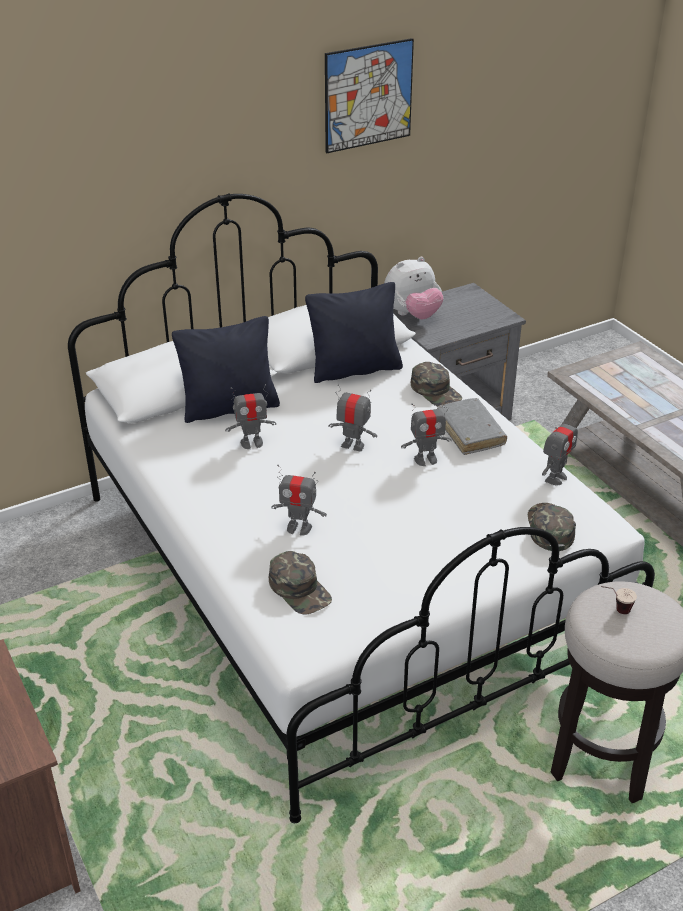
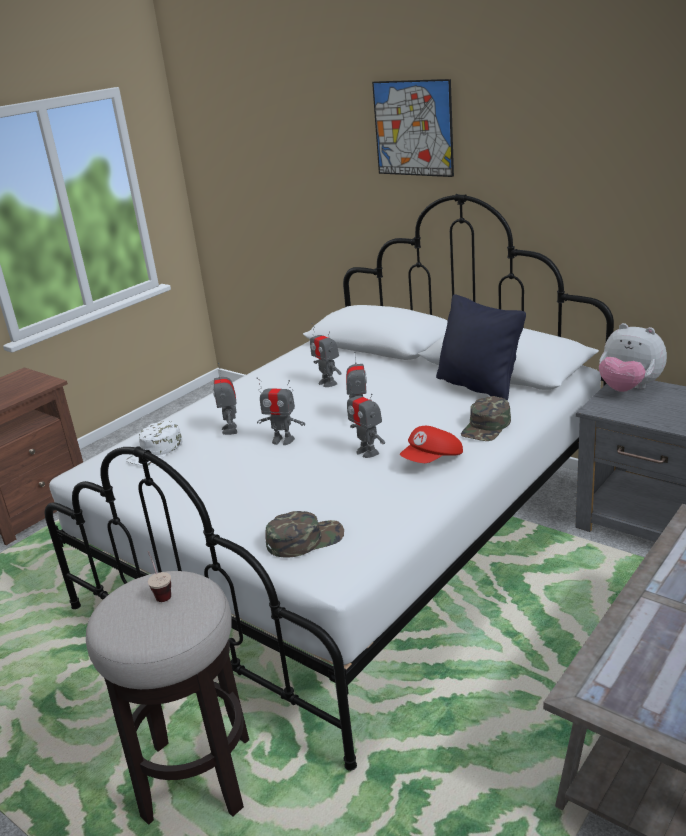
camera: 70 degrees right, 10 degrees down
black pillow [172,316,280,423] -> none
green cap [269,551,332,615] -> white cap [126,421,182,466]
picture [325,38,414,153] -> picture moved to [372,79,454,177]
grey book [437,398,507,455] -> red cap [400,426,463,463]
toy robot [542,413,578,485] -> toy robot moved to [257,377,305,445]

